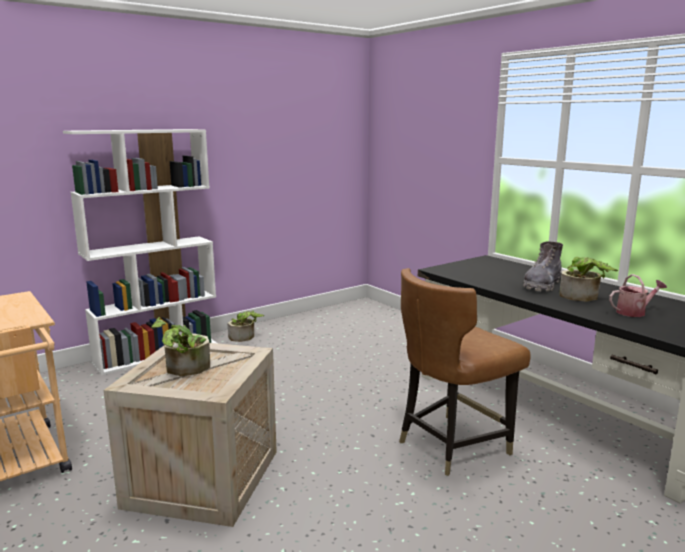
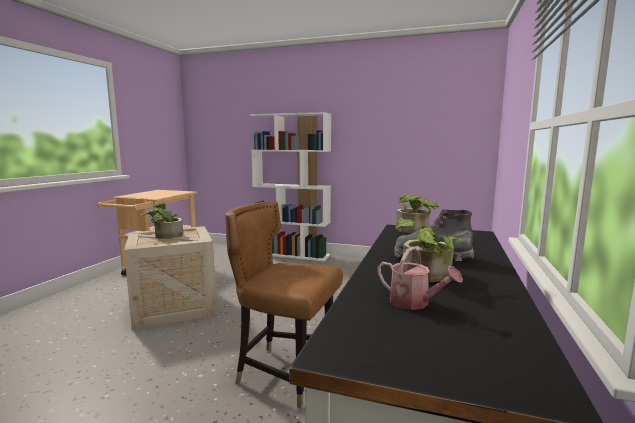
camera: 55 degrees right, 5 degrees down
potted plant [228,311,264,342] -> potted plant moved to [396,194,439,233]

